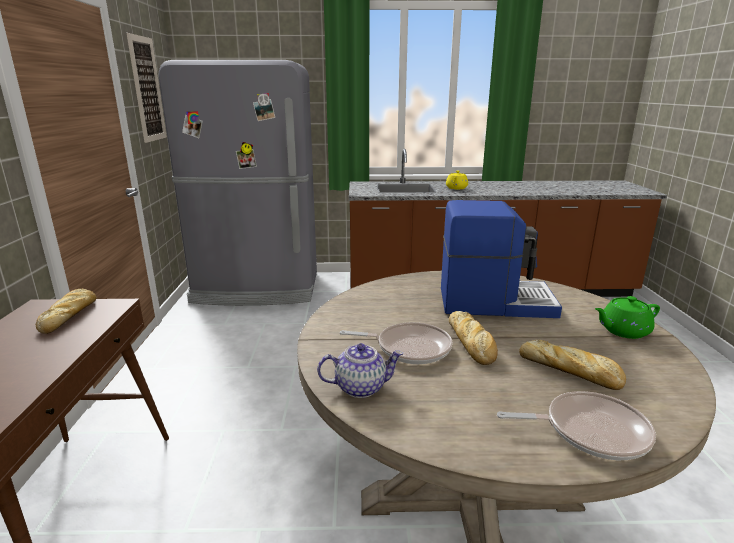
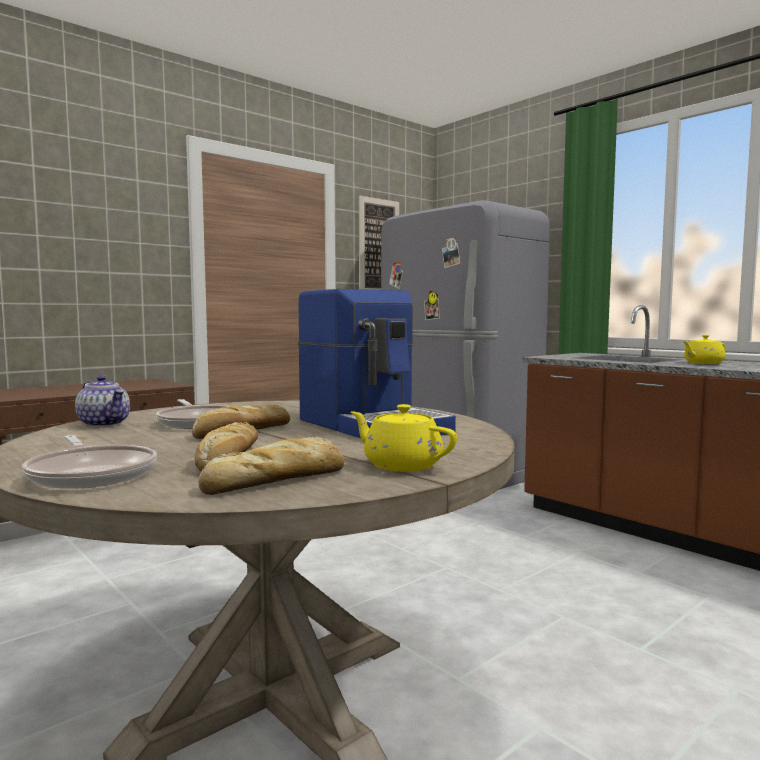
camera: 50 degrees right, 15 degrees down
bread [36,289,96,334] -> bread moved to [198,437,344,495]
green teapot [595,296,660,339] -> yellow teapot [351,404,457,472]

